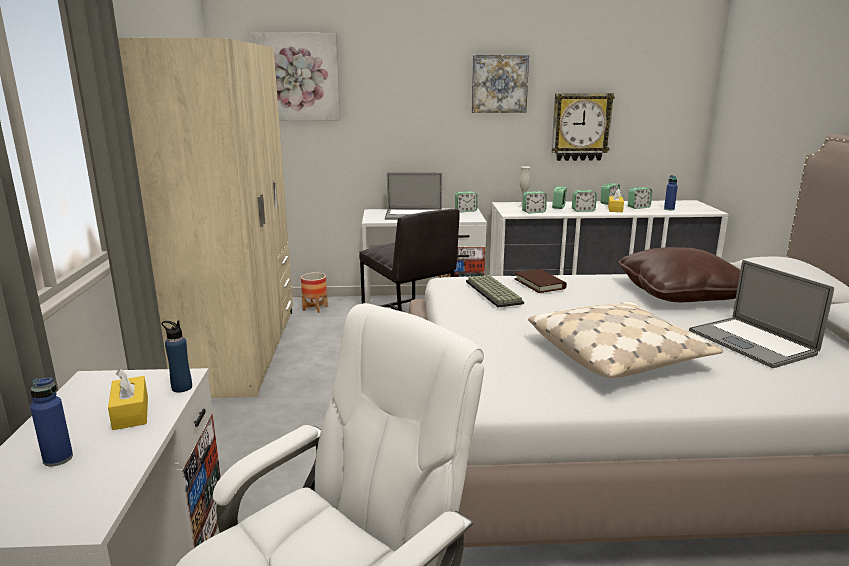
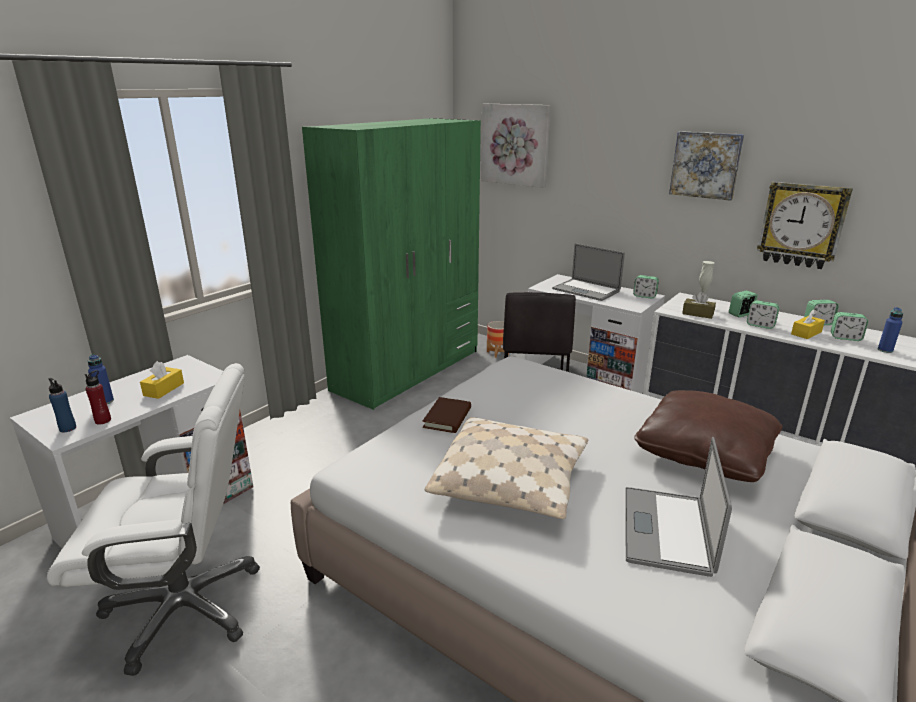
camera: 40 degrees right, 5 degrees up
beige wardrobe [118,38,293,398] -> green wardrobe [302,118,481,410]
blue bottle [162,321,192,393] -> blue bottle moved to [48,378,76,432]
keyboard [466,275,524,307] -> none
brown book [514,269,567,293] -> brown book moved to [423,397,471,433]
alarm clock [522,191,547,213] -> brown tissue box [682,292,716,319]
none -> red bottle [85,370,111,424]

